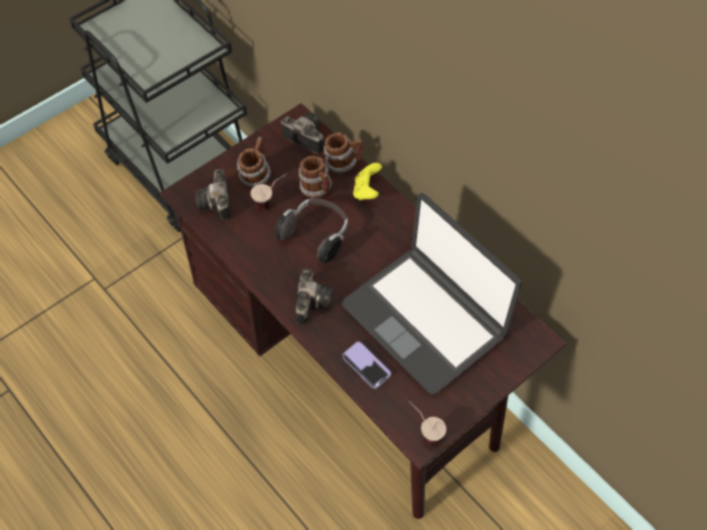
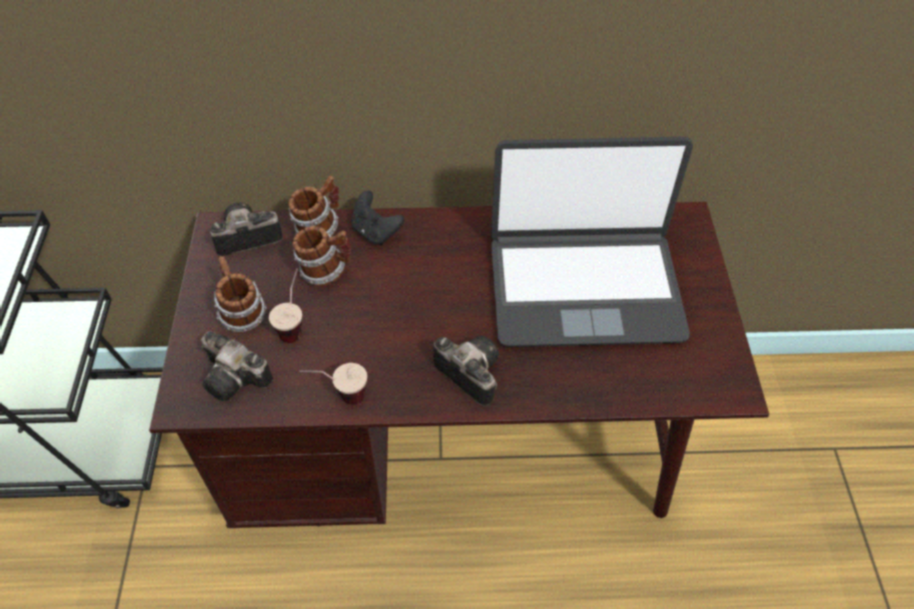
camera: 50 degrees left, 5 degrees down
headphones [275,198,348,263] -> none
phone [342,342,391,389] -> none
yellow game controller [353,163,382,200] -> black game controller [351,190,405,245]
cup [408,401,446,446] -> cup moved to [300,363,367,405]

